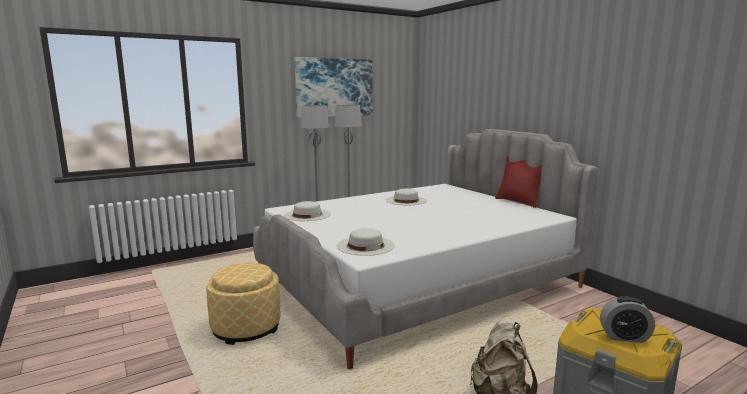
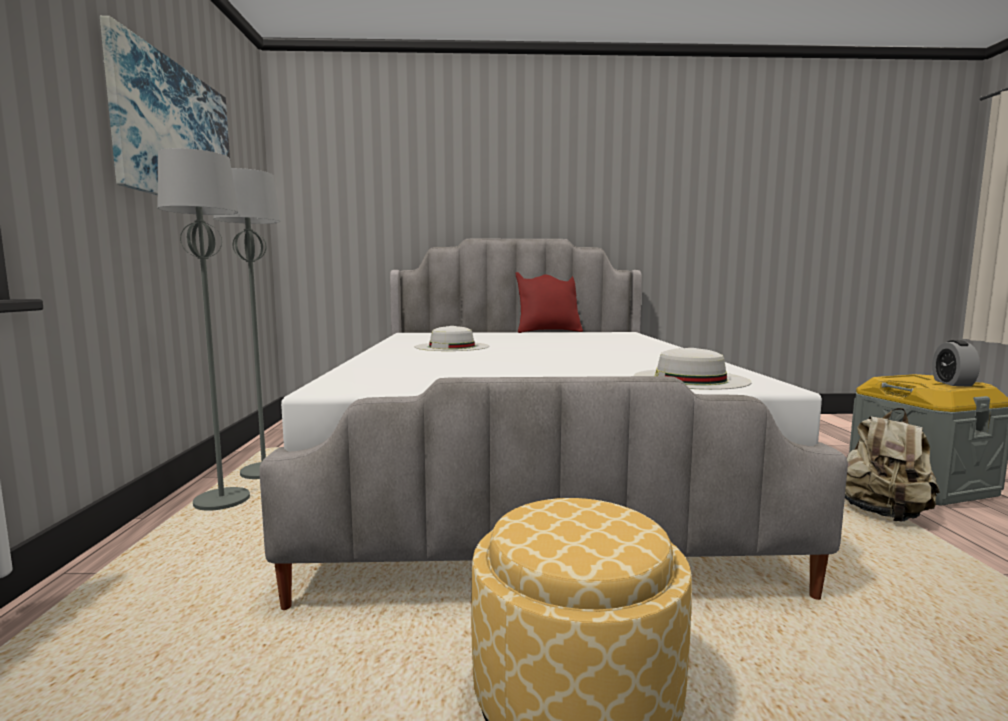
camera: 60 degrees left, 5 degrees down
white hat [284,201,331,221] -> none
alarm clock [600,297,655,343] -> alarm clock turned 150 degrees clockwise [932,340,980,387]

